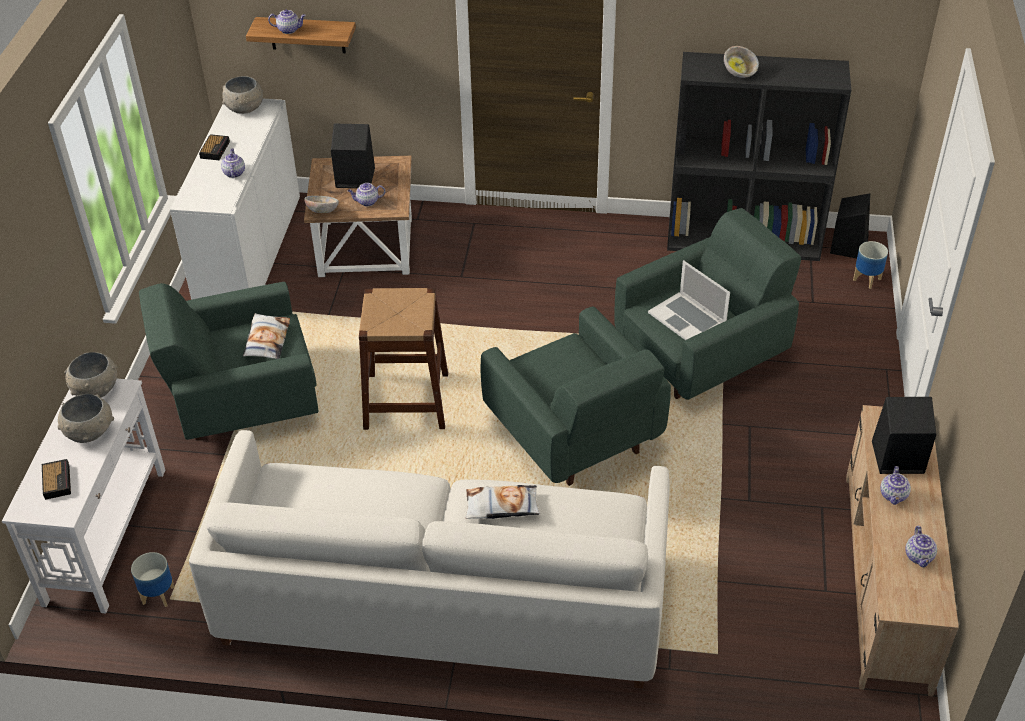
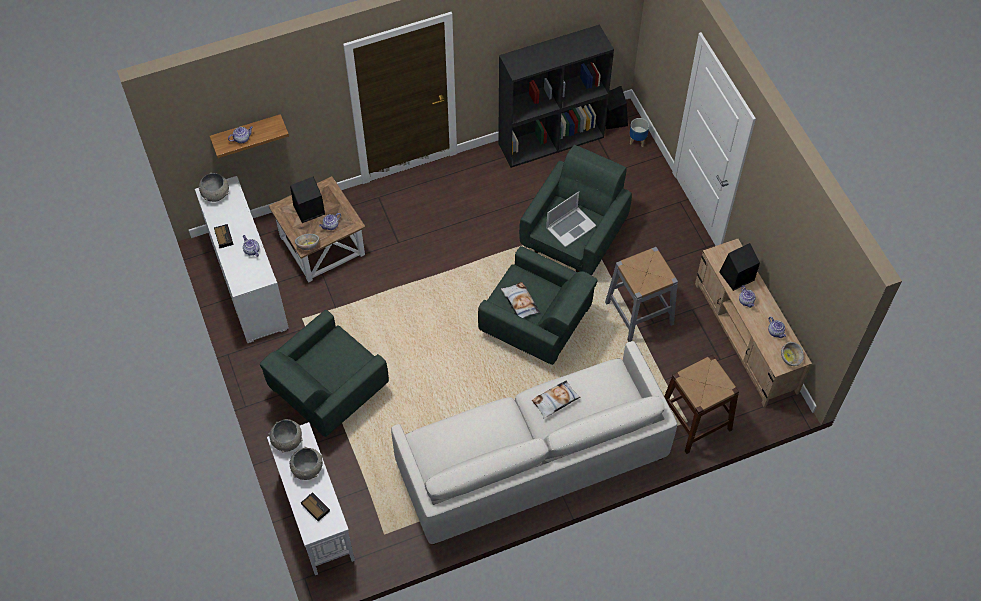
camera: 30 degrees left, 15 degrees up
planter [131,552,174,607] -> none
pillow [243,313,290,359] -> pillow moved to [501,282,540,318]
brown stool [359,288,448,430] -> brown stool moved to [664,355,739,454]
laptop [648,260,730,340] -> laptop turned 60 degrees counterclockwise [546,191,596,247]
bowl [724,46,759,78] -> bowl moved to [781,342,804,366]
none -> grey stool [605,247,678,342]

